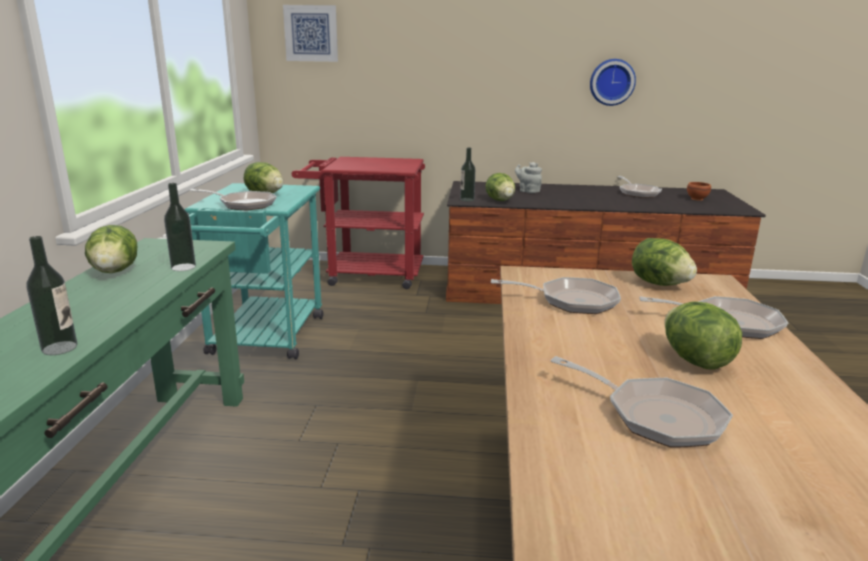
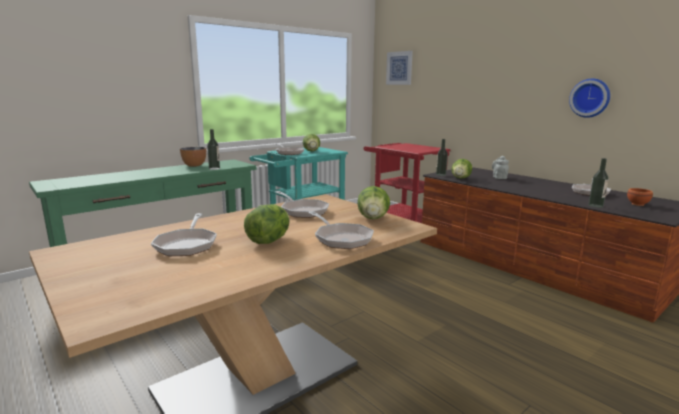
camera: 45 degrees right, 5 degrees down
bottle [26,236,77,355] -> bottle moved to [588,158,609,208]
lettuce [85,225,137,273] -> bowl [180,147,206,167]

